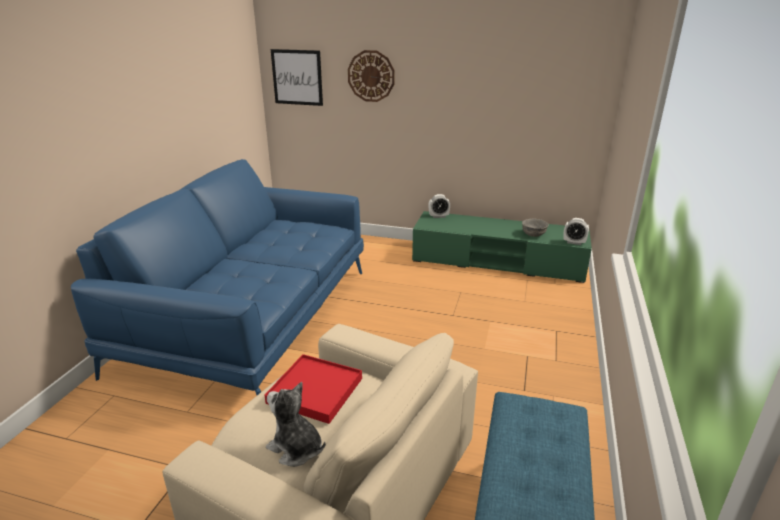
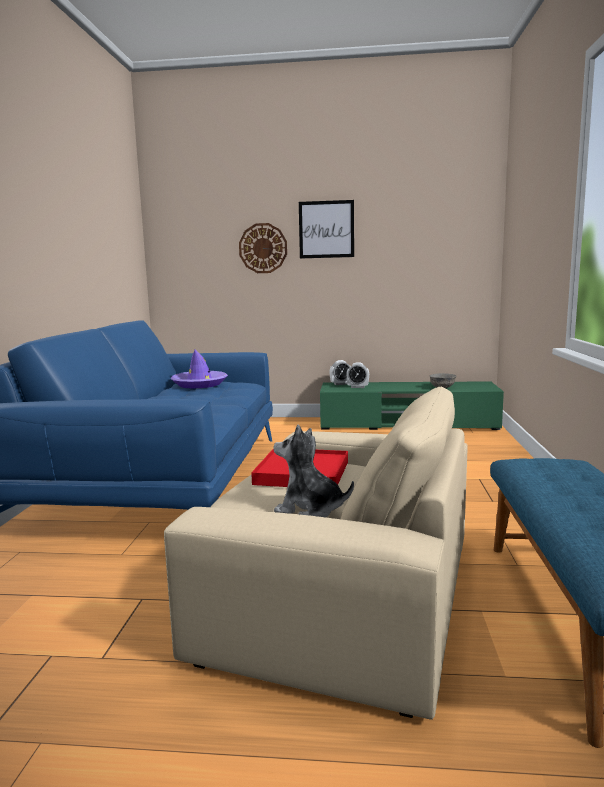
camera: 10 degrees left, 15 degrees down
picture [271,49,323,106] -> picture moved to [299,200,354,258]
alarm clock [563,218,589,245] -> alarm clock moved to [346,362,369,388]
none -> purple hat [171,350,228,388]

